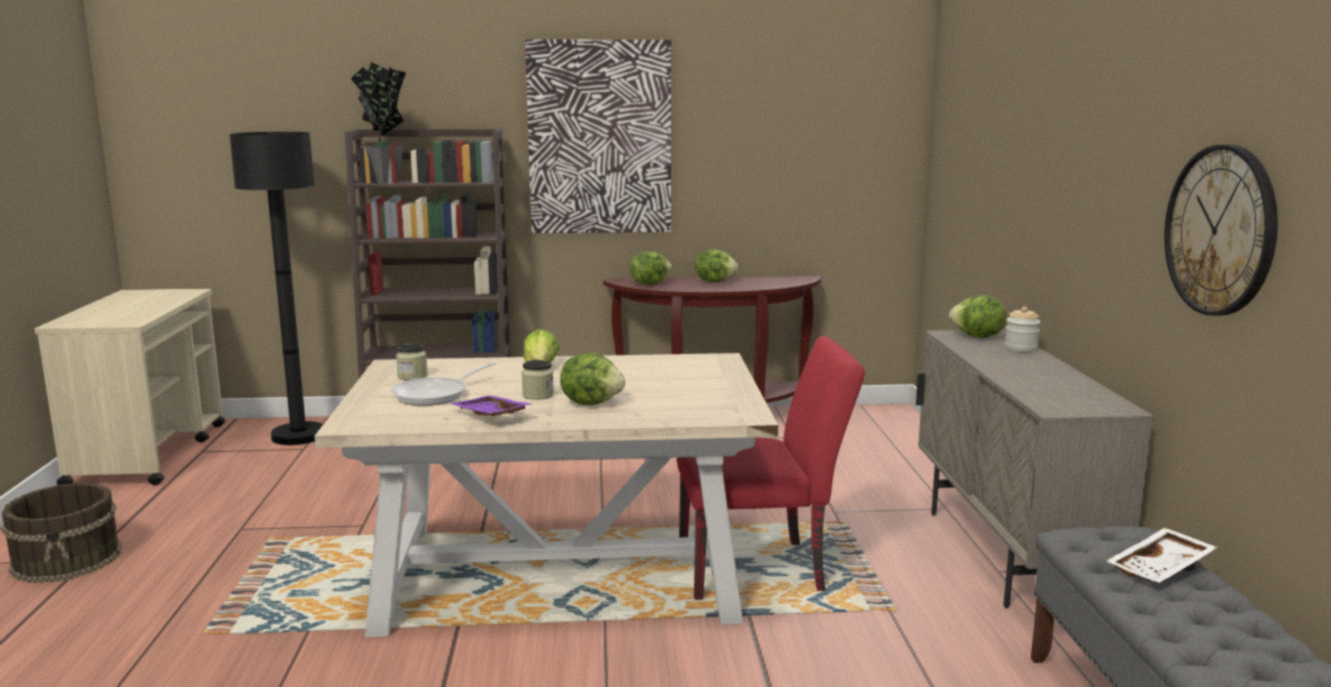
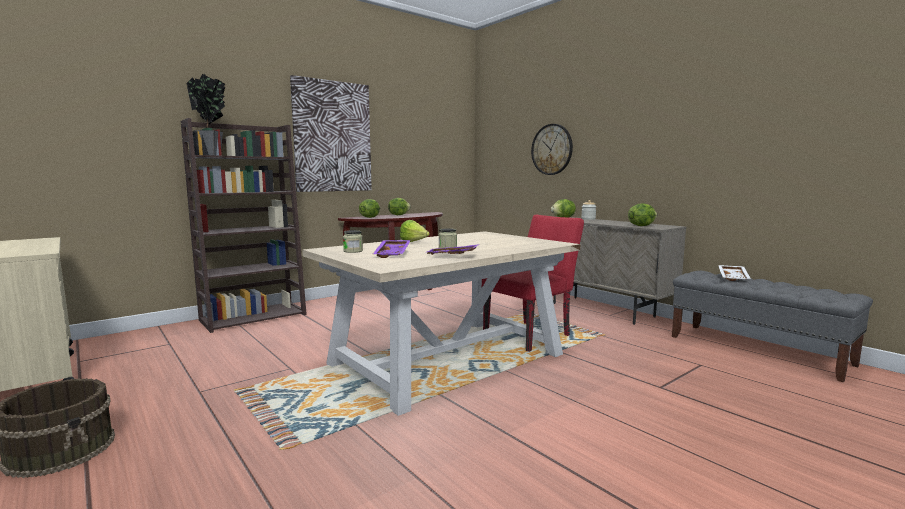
camera: 35 degrees left, 5 degrees down
black floor lamp [229,132,323,445] -> none
frying pan [391,362,496,406] -> purple tray [373,240,411,258]
lettuce [560,353,625,405] -> lettuce moved to [628,203,657,226]
wall clock [1164,145,1278,316] -> wall clock moved to [531,124,573,175]

